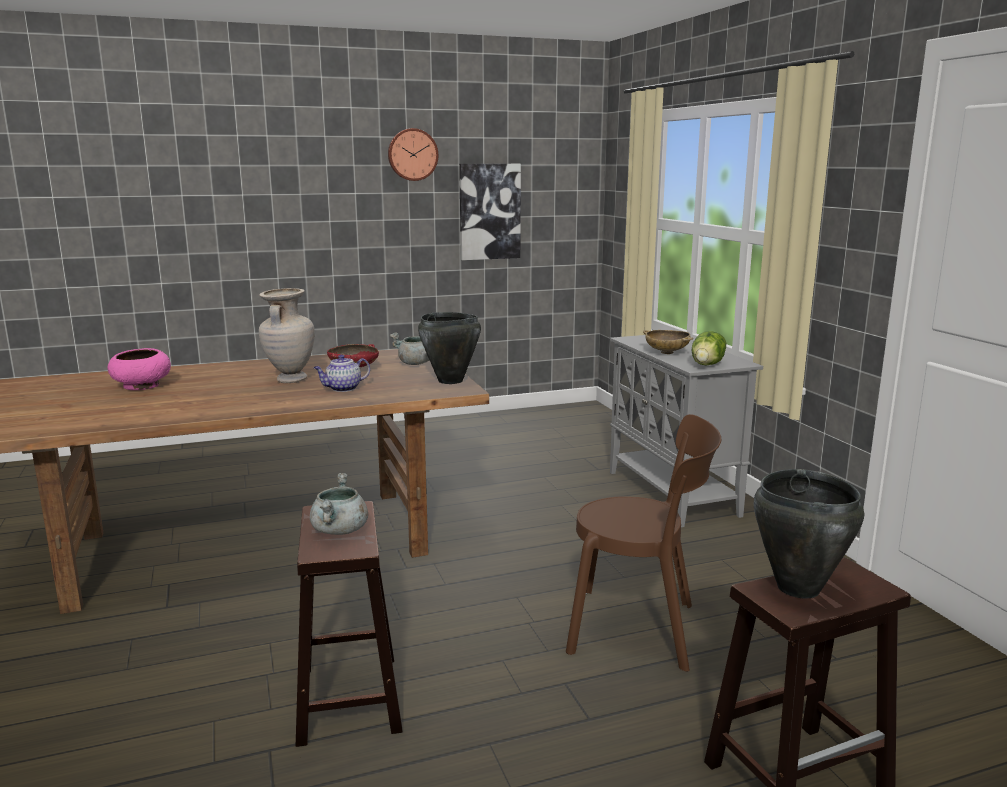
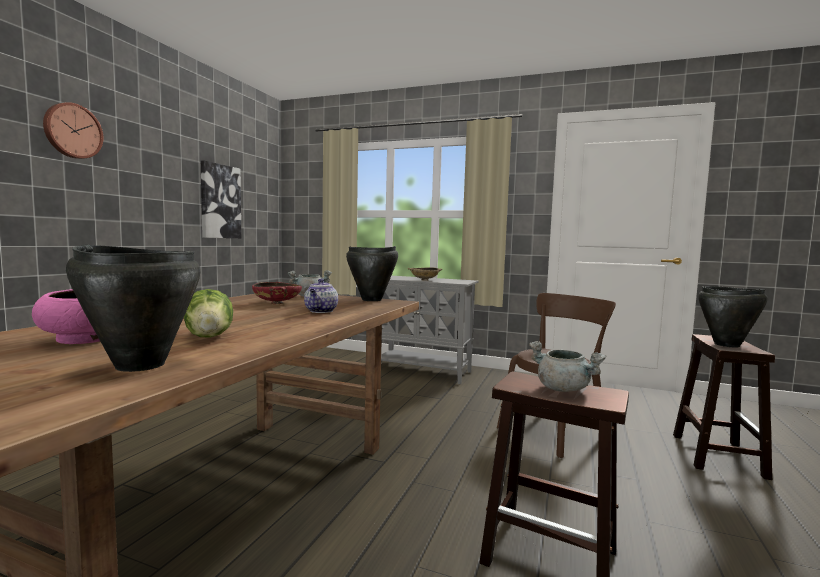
camera: 50 degrees left, 10 degrees down
beige vase [259,288,315,383] -> none
wall clock [388,128,438,181] -> wall clock moved to [43,102,104,159]
lettuce [692,331,726,366] -> lettuce moved to [184,289,233,337]
none -> black cooking pot [66,245,200,372]

